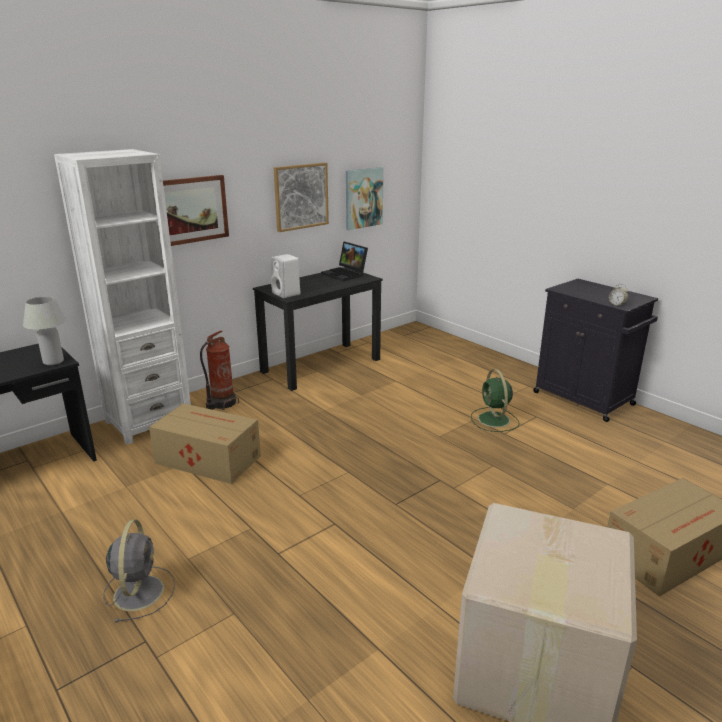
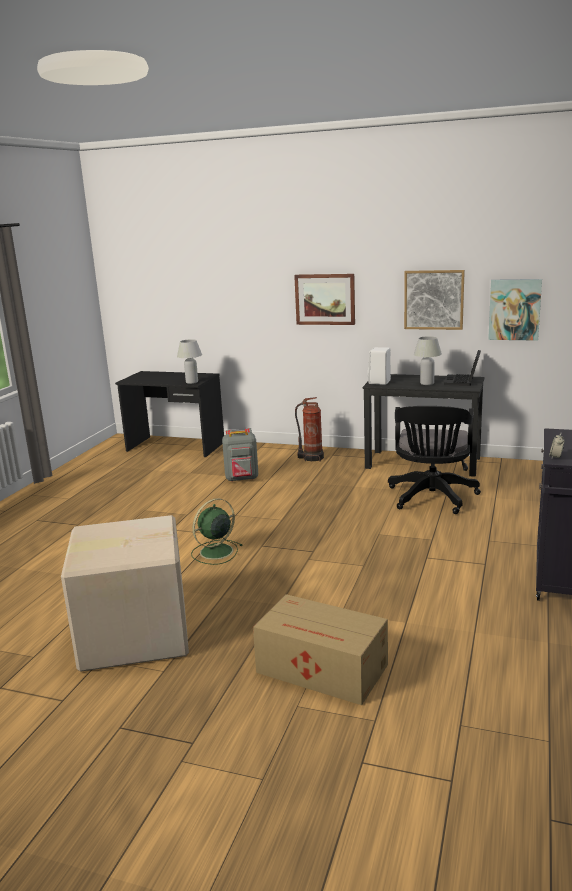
camera: 60 degrees right, 5 degrees down
white bookcase [54,149,191,445] -> none
grey fan [103,520,175,622] -> none
cardboard box [149,403,261,484] -> grey backpack [222,428,258,482]
green fan [471,369,520,432] -> green fan moved to [191,498,242,565]
none -> black office chair [388,406,481,514]
none -> white table lamp [414,336,442,385]

